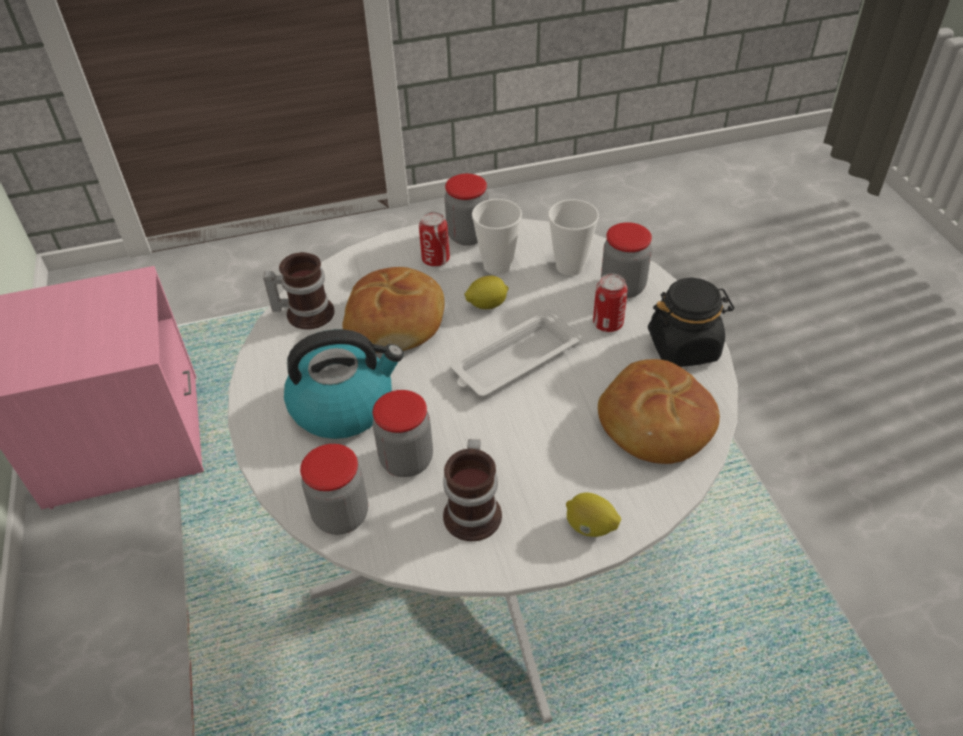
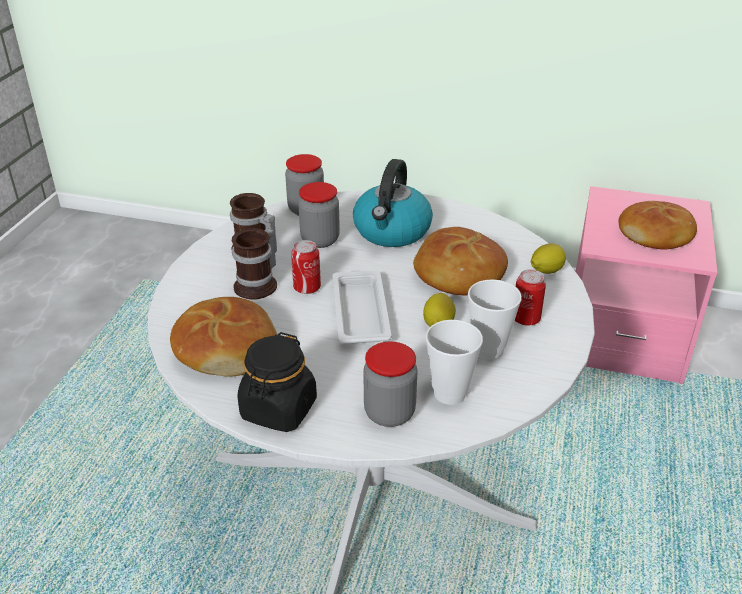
camera: 120 degrees right, 10 degrees down
mug [263,252,334,329] -> mug moved to [232,228,277,300]
jar [444,174,489,246] -> none
lemon [566,493,621,537] -> lemon moved to [531,243,566,274]
can [593,273,628,332] -> can moved to [291,240,321,294]
none -> bread [619,201,697,249]

